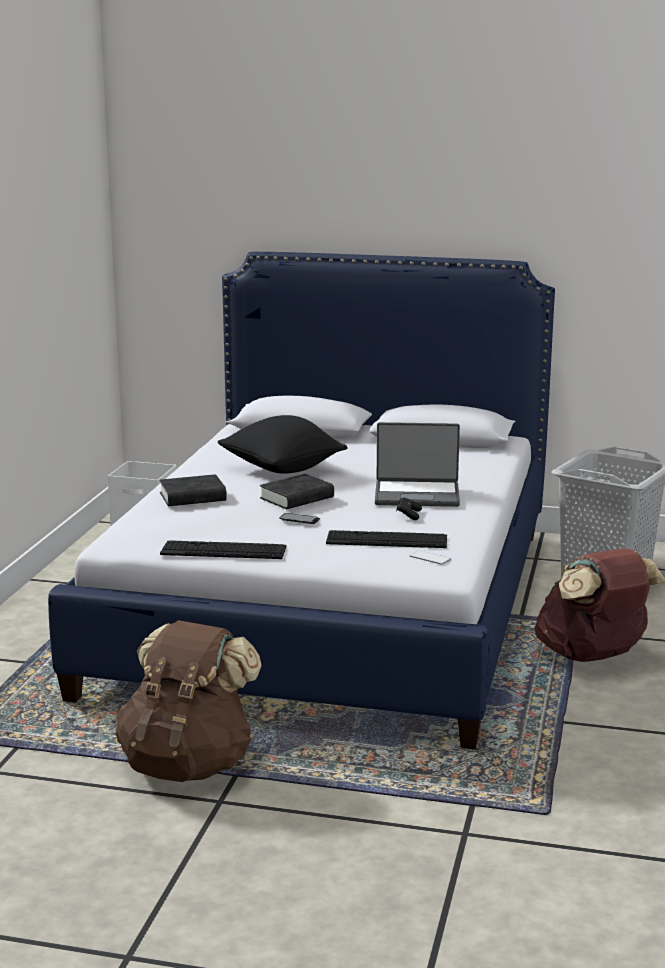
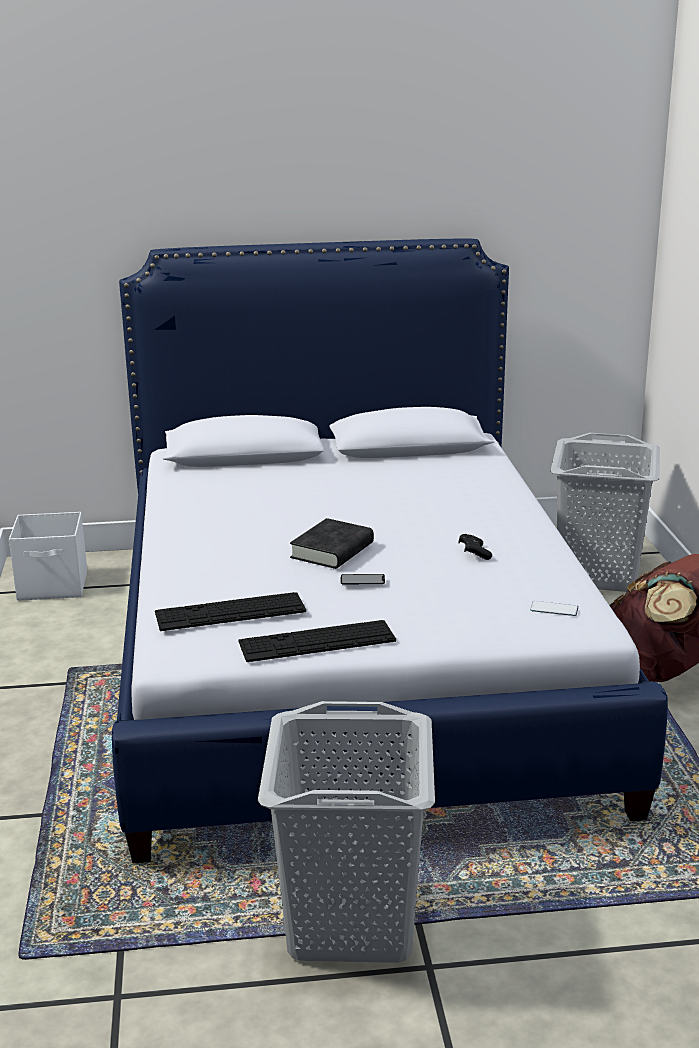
camera: 20 degrees left, 5 degrees up
brown backpack [116,620,262,782] -> grey laundry basket [258,701,435,963]
black book [159,474,227,506] -> none
black pillow [218,415,348,474] -> none
keyboard [326,530,447,548] -> keyboard moved to [155,592,306,631]
laptop [375,422,460,507] -> none

